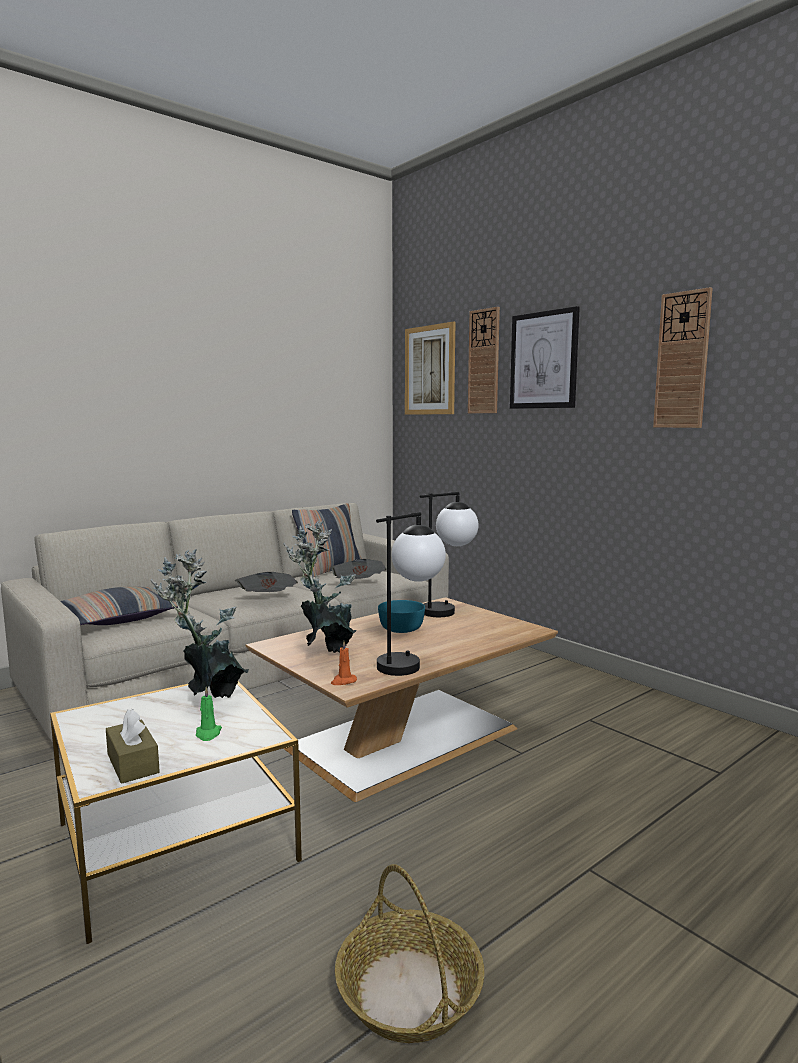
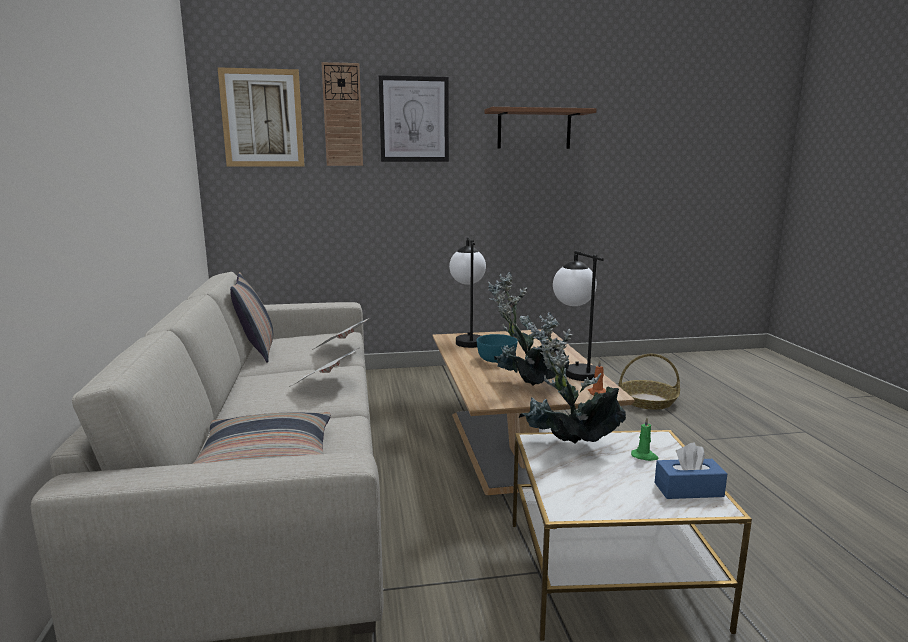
camera: 60 degrees left, 5 degrees up
brown tissue box [106,709,160,784] -> blue tissue box [654,443,727,499]
basket [335,864,484,1043] -> basket moved to [619,354,680,410]
wall clock [653,287,713,428] -> shelf [484,107,597,149]

